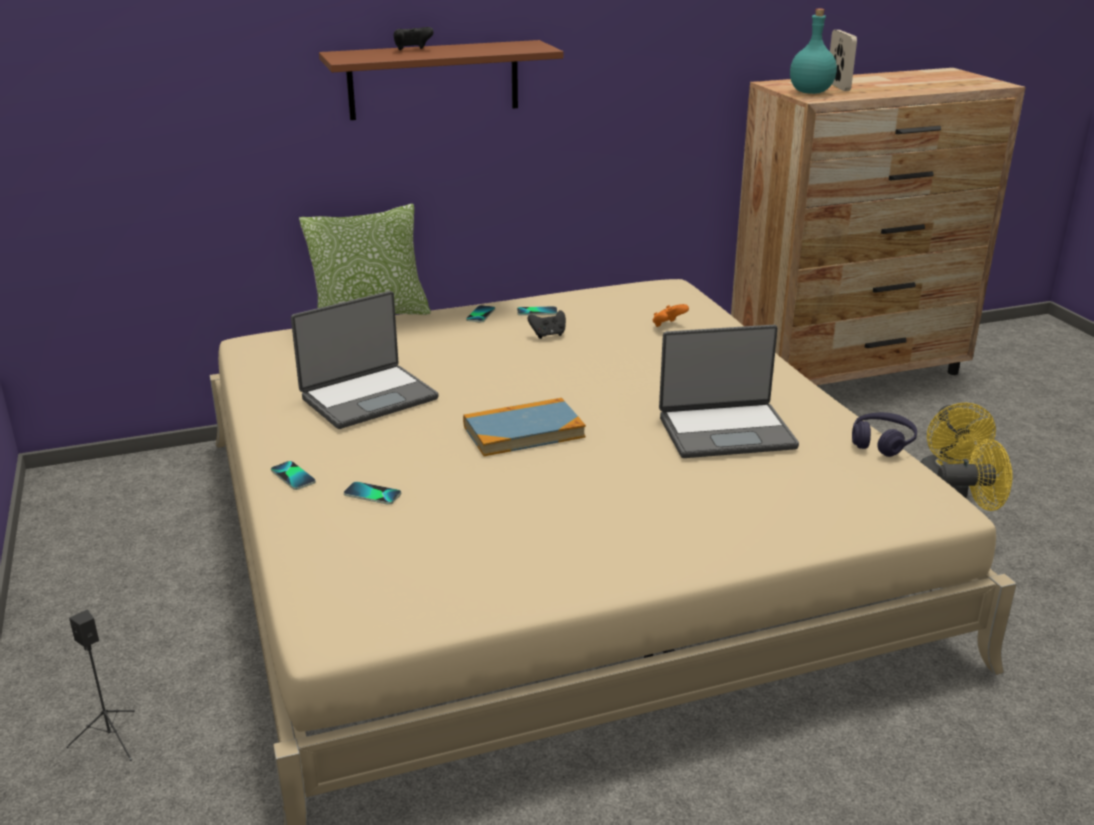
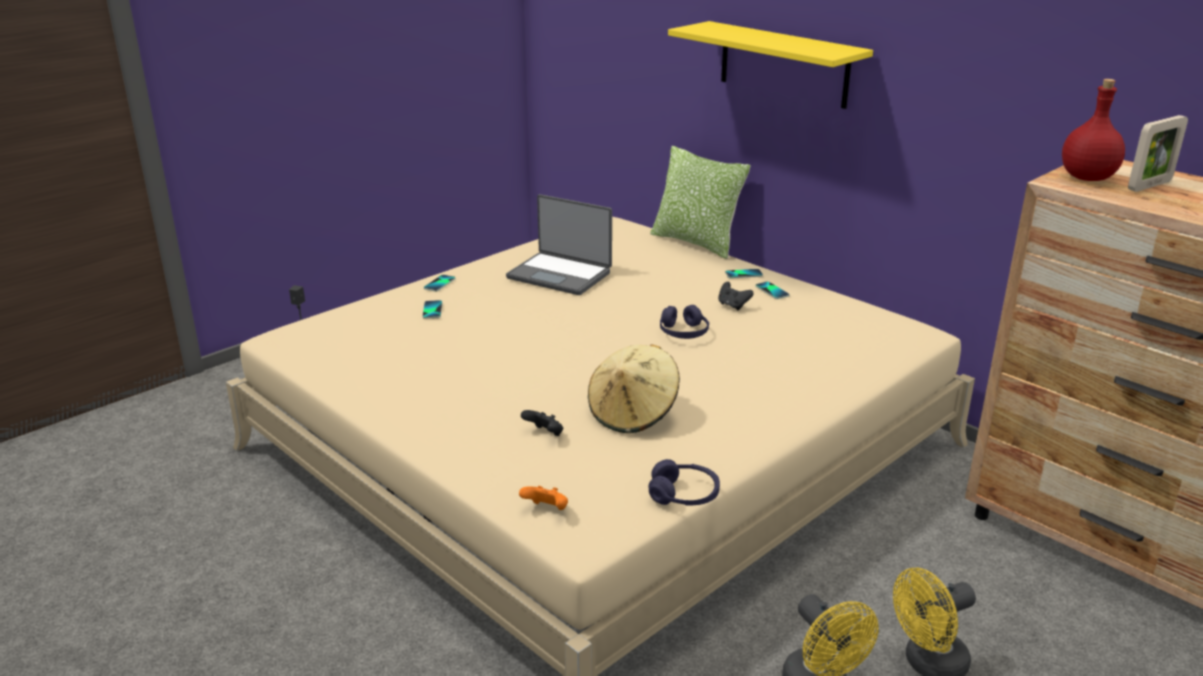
camera: 65 degrees right, 0 degrees up
brown shelf [319,40,563,120] -> yellow shelf [668,21,873,109]
black game controller [394,27,434,50] -> black game controller moved to [521,410,563,436]
book [463,398,586,456] -> none
orange game controller [653,304,689,327] -> orange game controller moved to [519,486,568,510]
laptop [659,325,799,458] -> beige hat [588,344,680,433]
turquoise bottle [790,9,837,94] -> red bottle [1062,79,1125,181]
none -> purple headphones [660,305,709,339]

